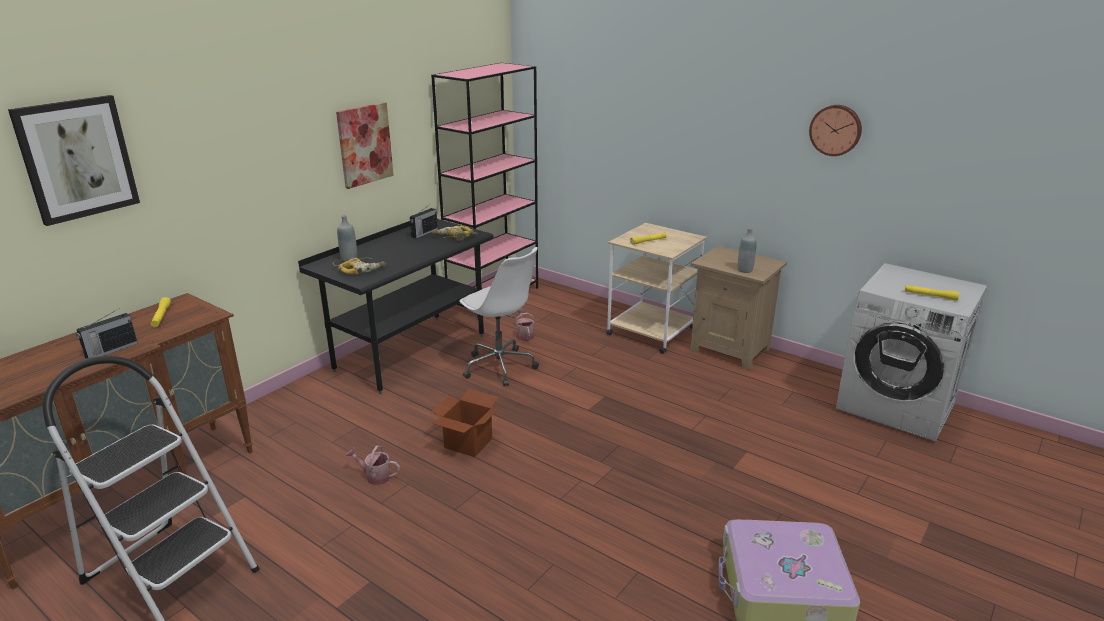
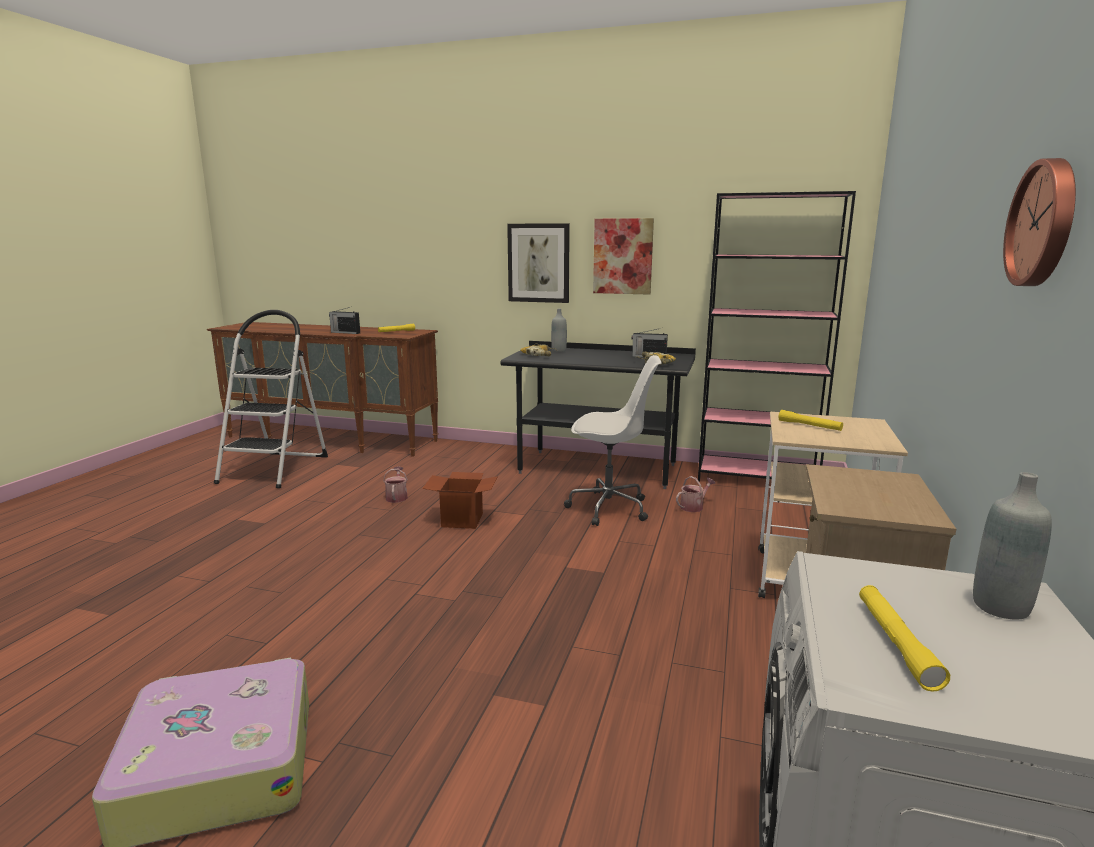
camera: 70 degrees right, 10 degrees down
picture [8,95,140,226] -> picture moved to [507,223,570,303]
white office chair [459,247,539,386] -> white office chair turned 105 degrees counterclockwise [564,355,662,526]
grey bottle [738,228,757,273] -> grey bottle moved to [973,472,1052,619]

